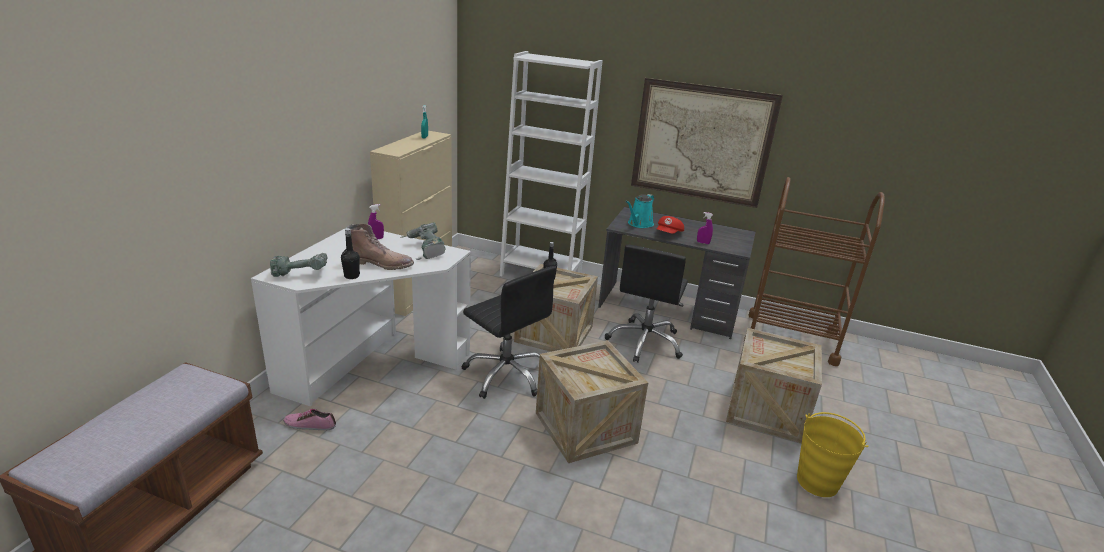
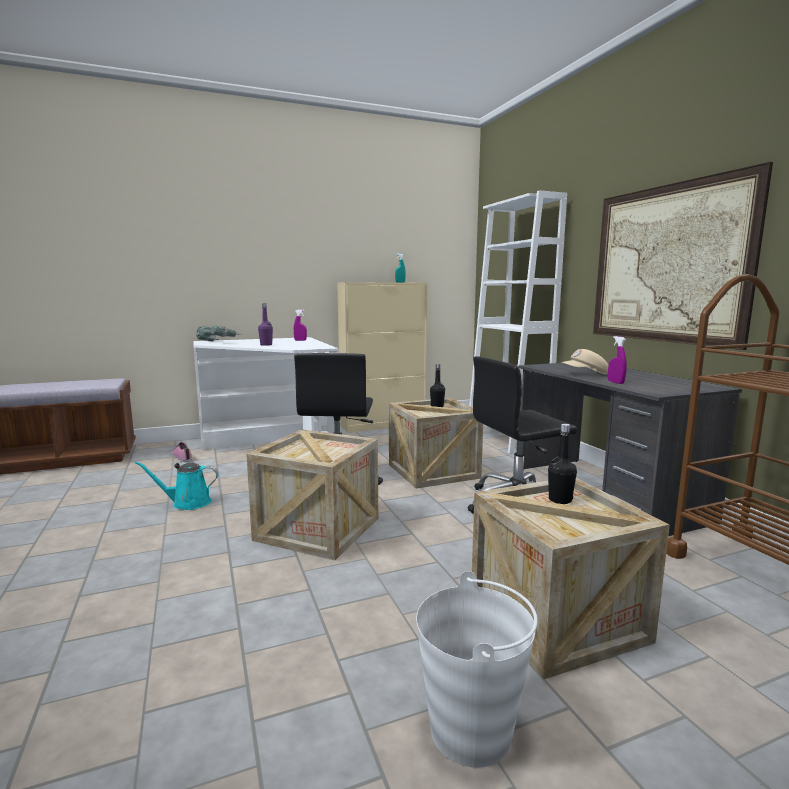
camera: 50 degrees right, 15 degrees down
black bottle [341,228,360,279] -> black bottle moved to [548,424,577,504]
brown boot [347,224,414,270] -> purple bottle [258,304,273,346]
power drill [401,222,446,260] -> none
turquoise watering can [626,194,654,228] -> turquoise watering can moved to [135,461,219,510]
red cap [657,216,684,234] -> beige cap [561,349,609,375]
yellow bucket [797,412,869,497] -> white bucket [416,571,538,768]

